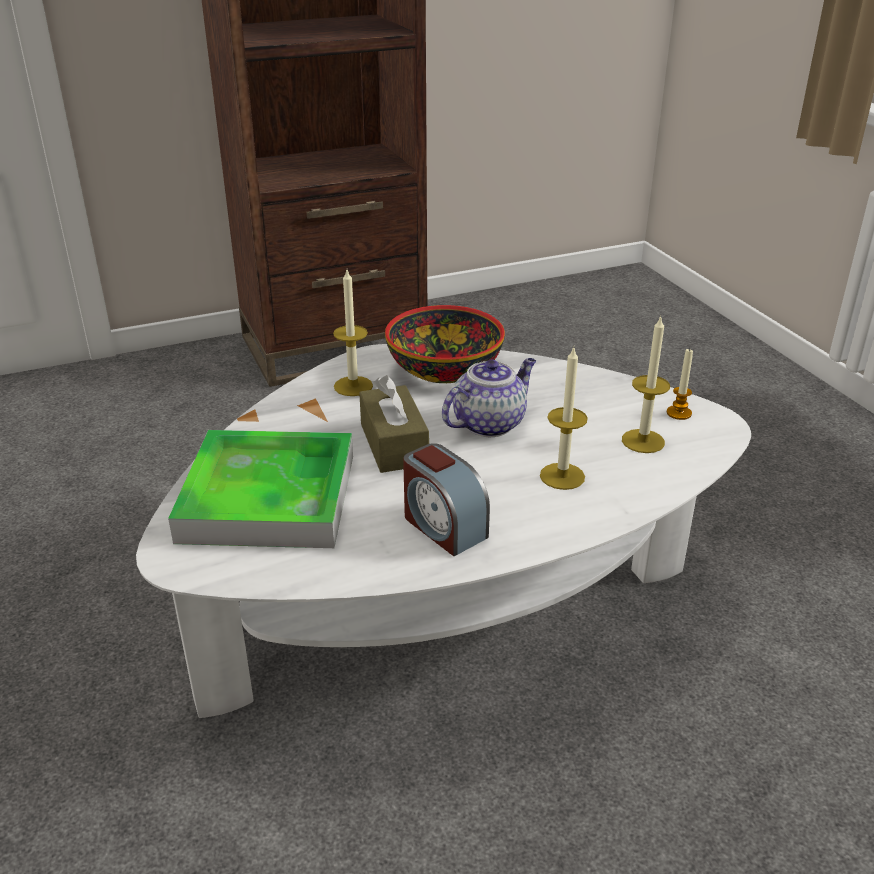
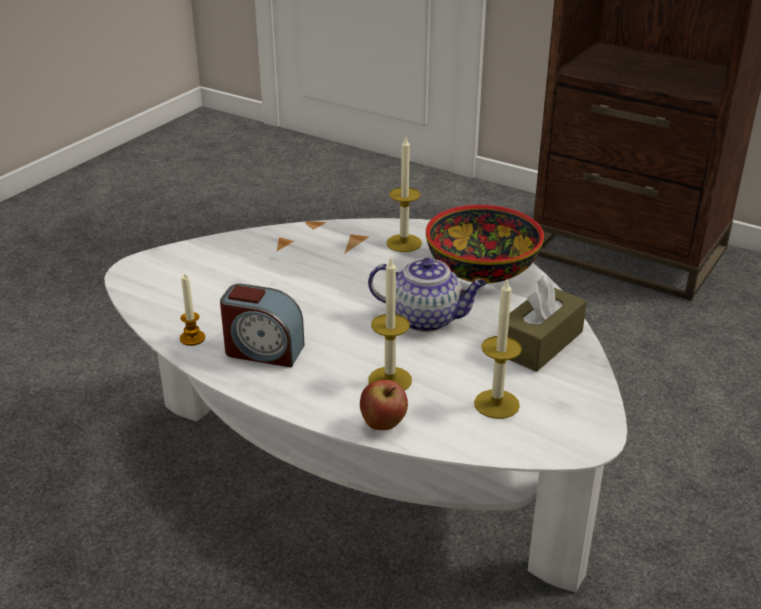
camera: 55 degrees right, 0 degrees up
tray [168,430,353,548] -> none
brown tissue box [359,375,429,473] -> brown tissue box moved to [508,275,587,372]
alarm clock [403,443,490,556] -> alarm clock turned 90 degrees counterclockwise [220,284,305,367]
candle [667,348,693,420] -> candle moved to [180,275,205,346]
none -> apple [360,380,408,430]

